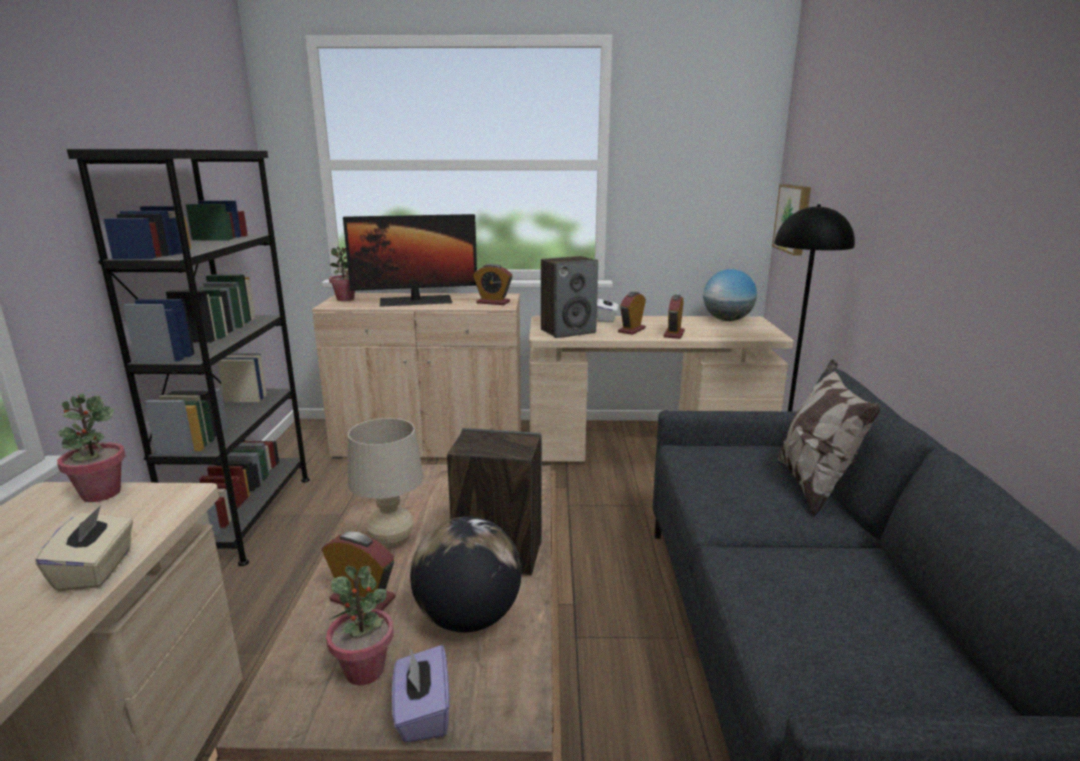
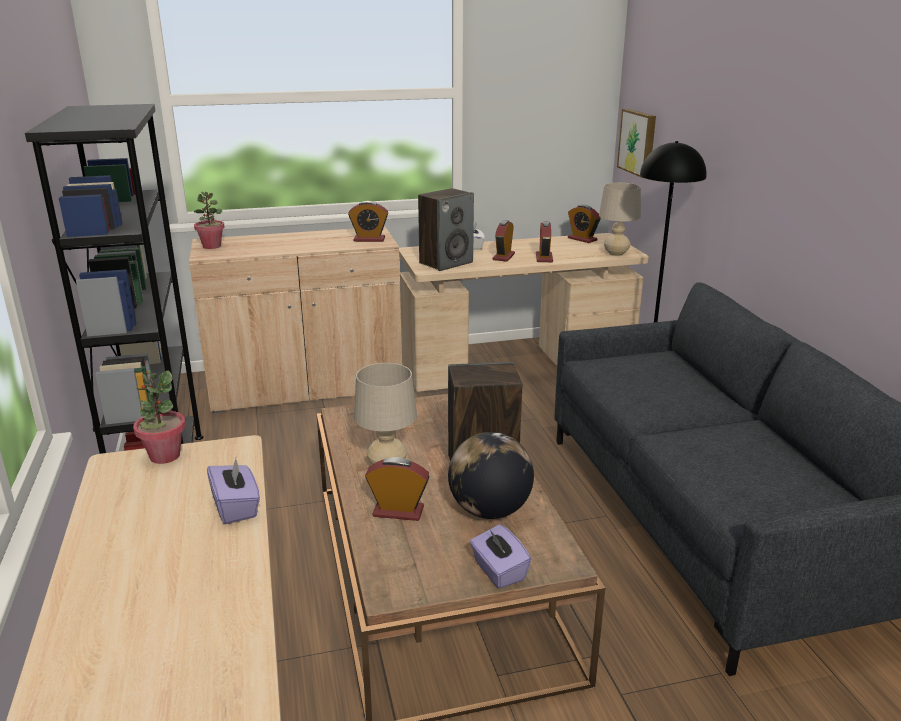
camera: 15 degrees left, 5 degrees up
beige tissue box [35,505,133,591] -> purple tissue box [207,458,260,525]
potted plant [326,566,394,685] -> none
monitor [343,214,477,307] -> none
globe [703,269,757,321] -> alarm clock [568,205,601,243]
pillow [778,359,881,517] -> none
none -> beige table lamp [599,183,641,256]

